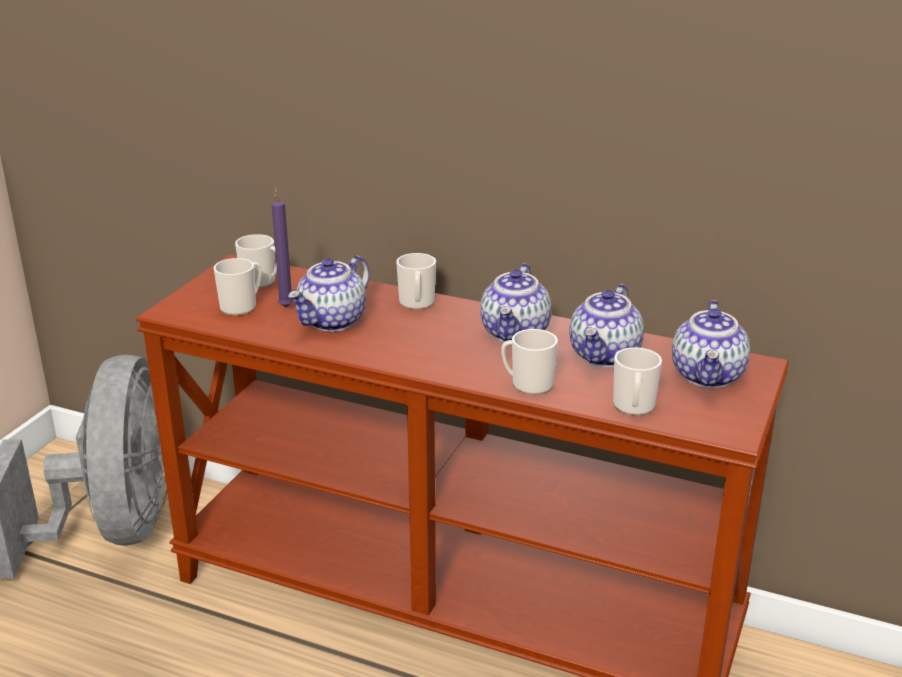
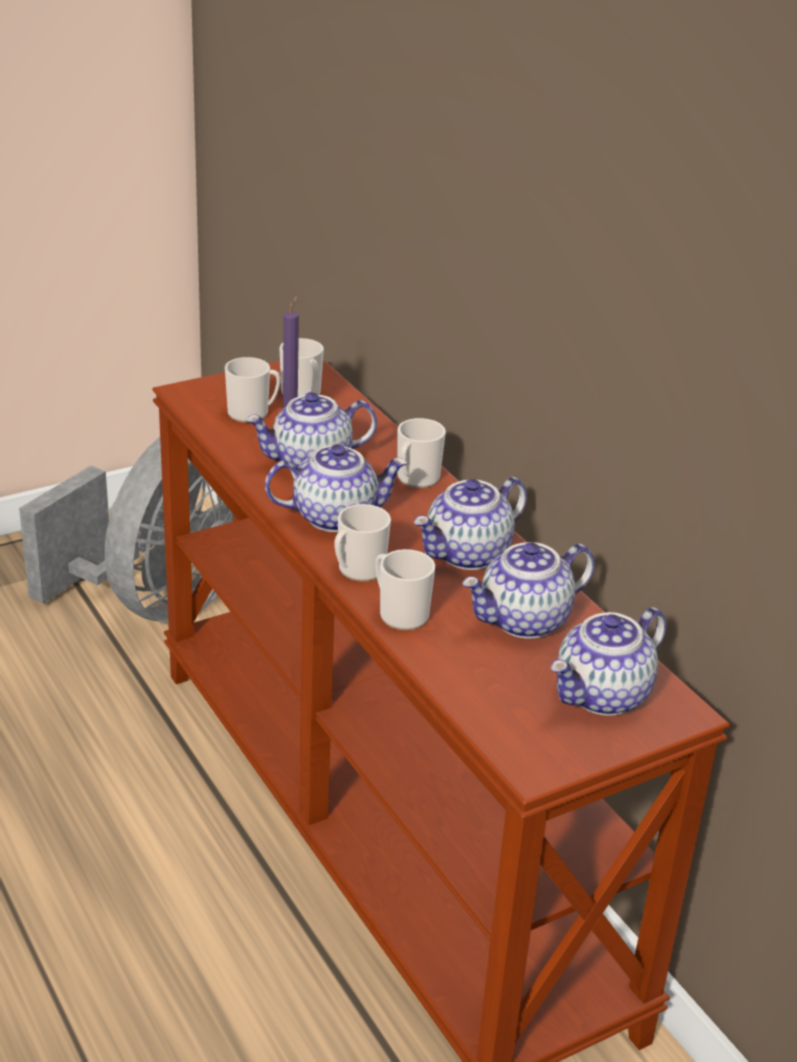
camera: 35 degrees right, 5 degrees up
mug [613,347,662,416] -> mug moved to [335,504,391,582]
none -> teapot [265,444,407,532]

